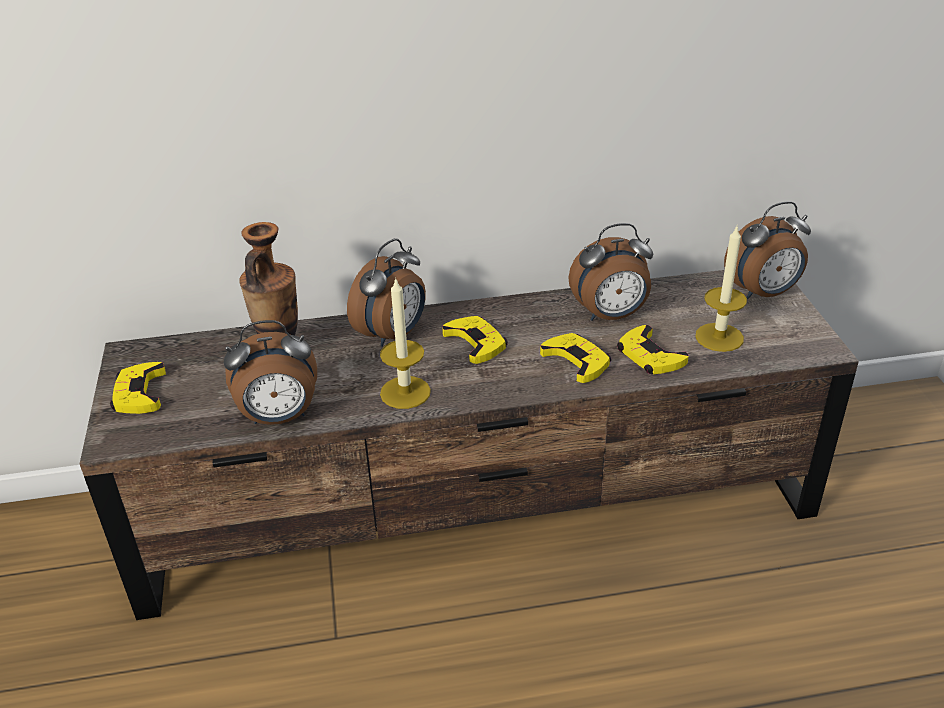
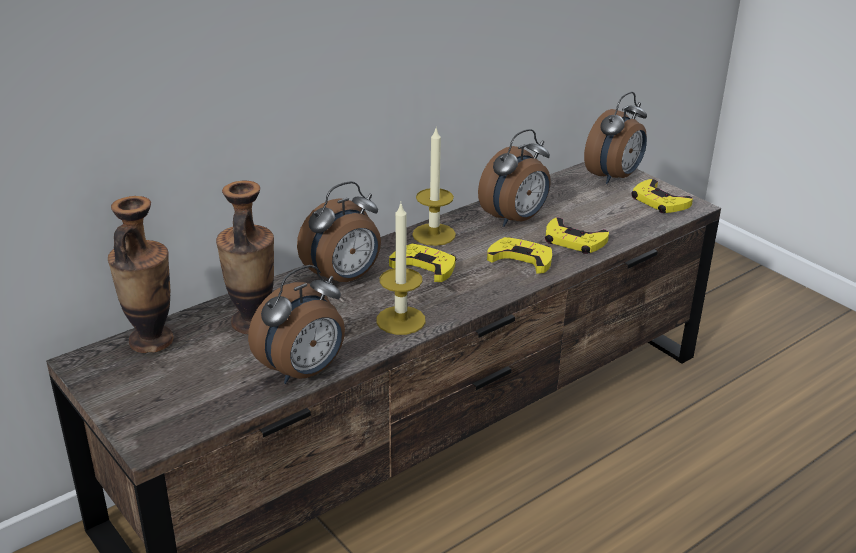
camera: 30 degrees left, 5 degrees down
yellow game controller [110,362,166,414] -> yellow game controller moved to [631,179,693,213]
alarm clock [347,238,426,347] -> alarm clock turned 45 degrees clockwise [297,181,381,282]
candle [695,227,747,352] -> candle moved to [412,128,456,246]
none -> vase [108,196,173,353]

